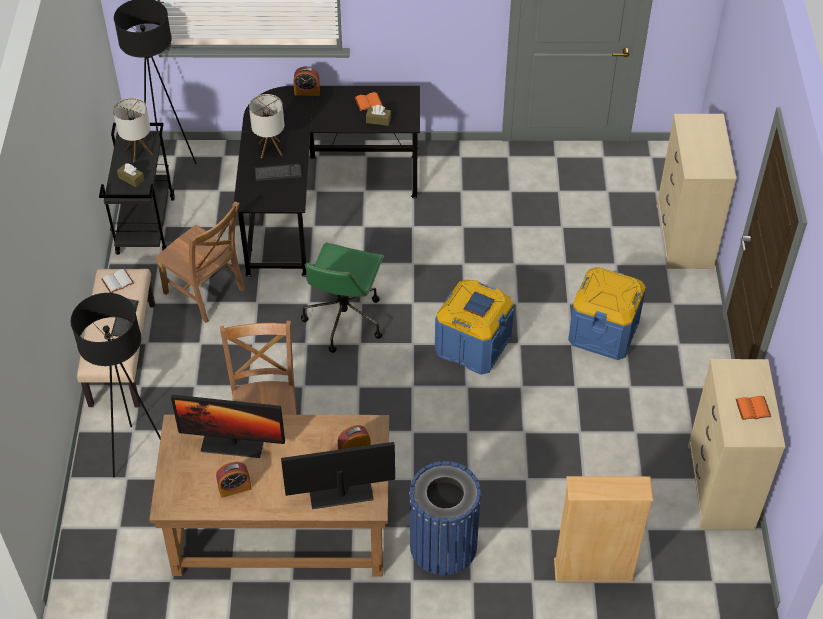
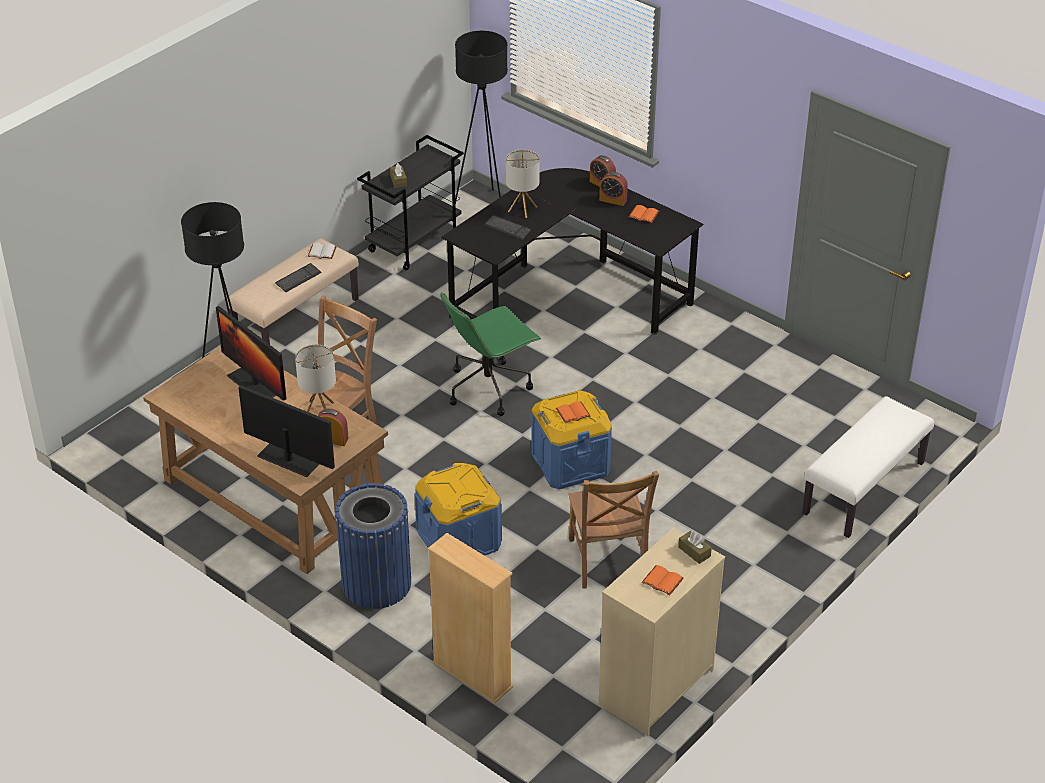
camera: 40 degrees right, 10 degrees down
table lamp [113,98,153,163] -> table lamp moved to [295,344,336,412]
brown chair [155,202,245,323] -> brown chair moved to [568,471,659,589]
alarm clock [216,462,251,498] -> alarm clock moved to [599,172,628,206]
brown tissue box [366,105,391,126] -> brown tissue box moved to [678,531,712,564]
blue book [463,292,495,318] -> orange book [556,401,591,423]
blue storage box [568,267,646,360] -> blue storage box moved to [415,463,502,555]
beige dresser [656,114,737,269] -> white bench [802,396,934,538]

